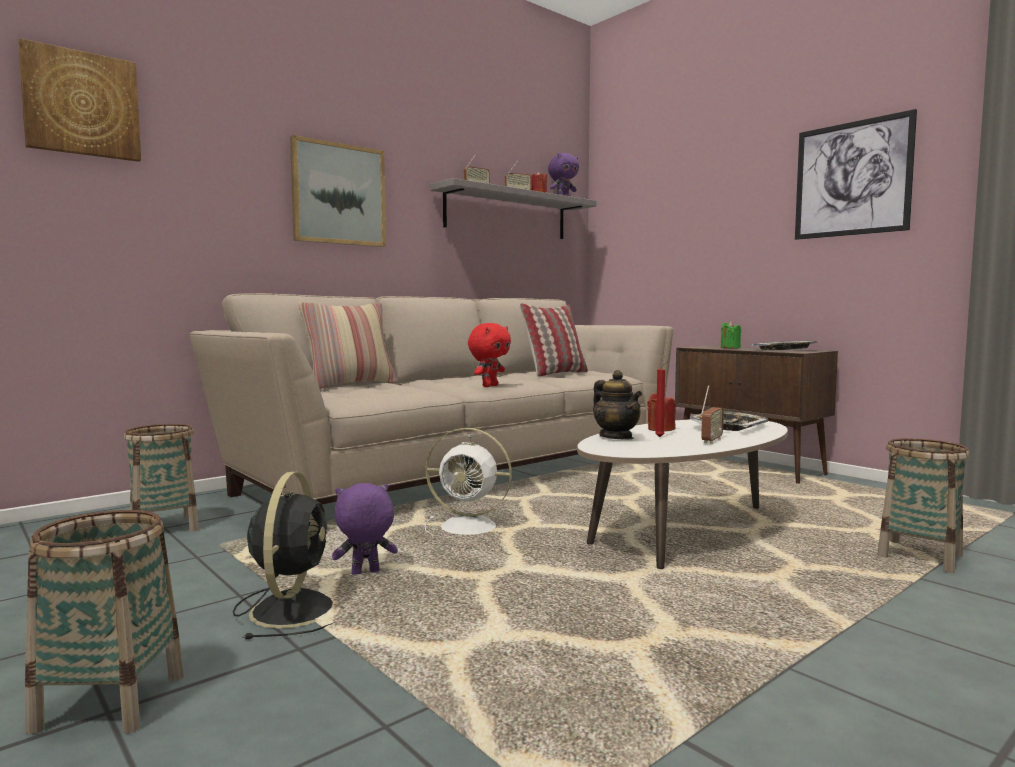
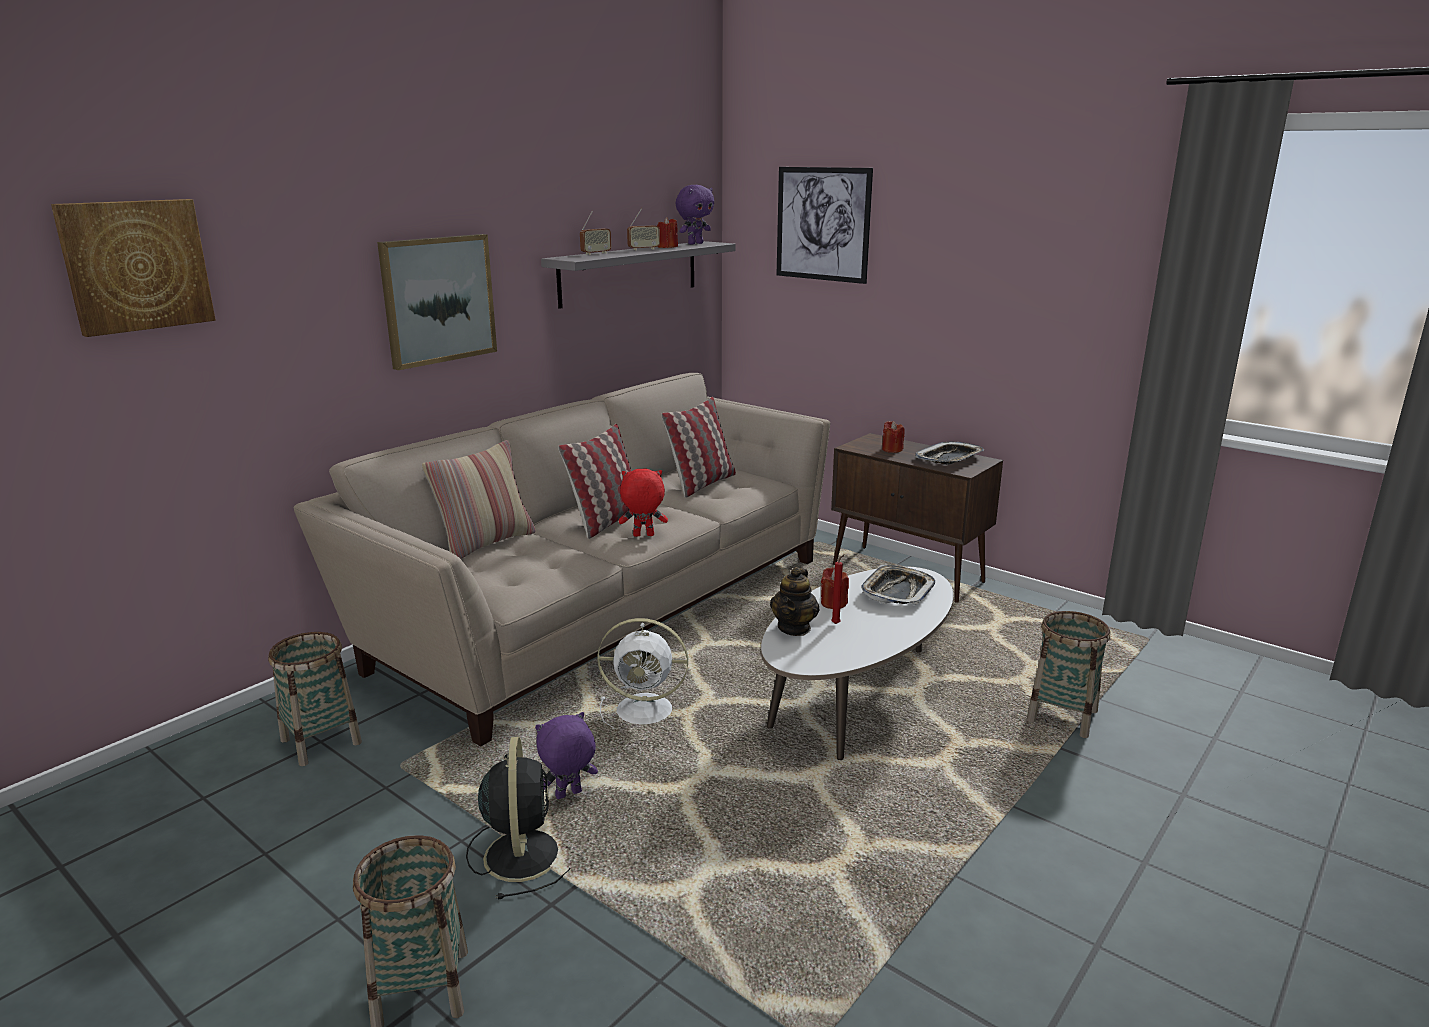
camera: 10 degrees left, 15 degrees up
red plush toy [468,323,511,387] -> red plush toy turned 120 degrees counterclockwise [619,469,668,537]
teapot [593,370,642,440] -> teapot turned 60 degrees clockwise [770,567,819,636]
radio [701,385,724,444] -> none
green candle [721,321,741,348] -> red candle [882,421,905,453]
picture [795,109,917,240] -> picture moved to [776,167,873,284]
none -> pillow [558,424,632,539]

